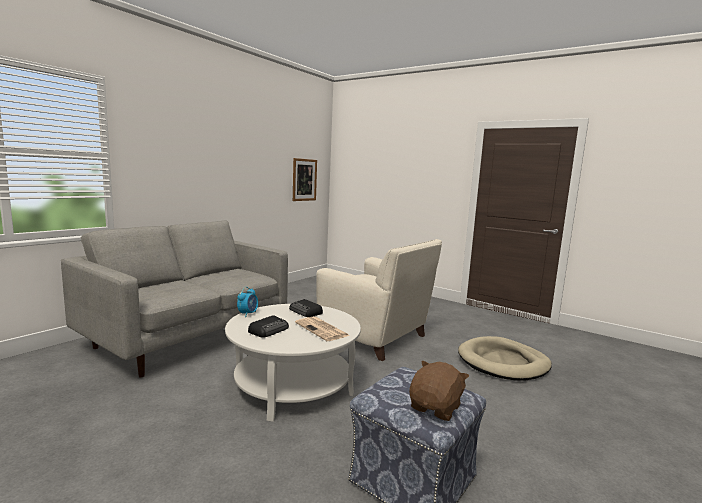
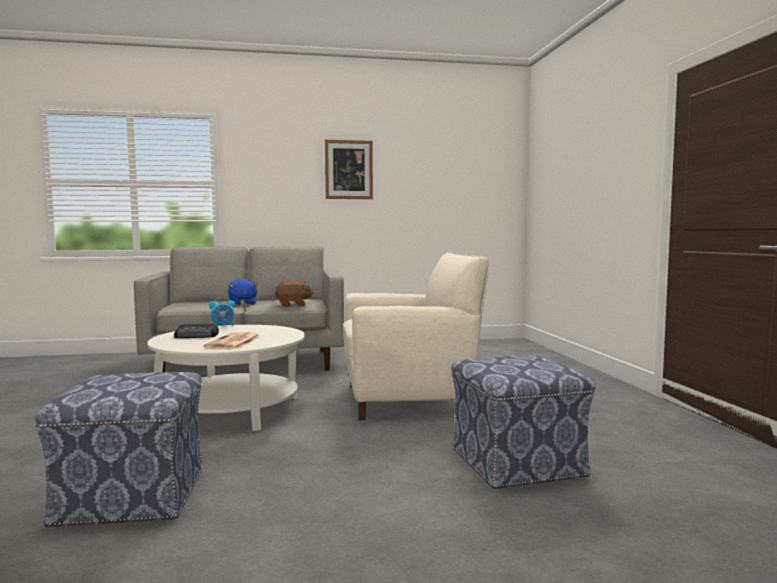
camera: 45 degrees right, 5 degrees down
radio [289,299,323,317] -> none
picture [293,158,317,201] -> picture moved to [325,140,373,199]
beige armchair [316,239,442,361] -> beige armchair turned 90 degrees counterclockwise [343,252,490,420]
brown plush toy [409,360,469,421] -> brown plush toy moved to [275,280,314,307]
beige dog bed [458,336,552,381] -> ottoman [451,355,596,490]
none -> blue plush toy [228,279,258,306]

